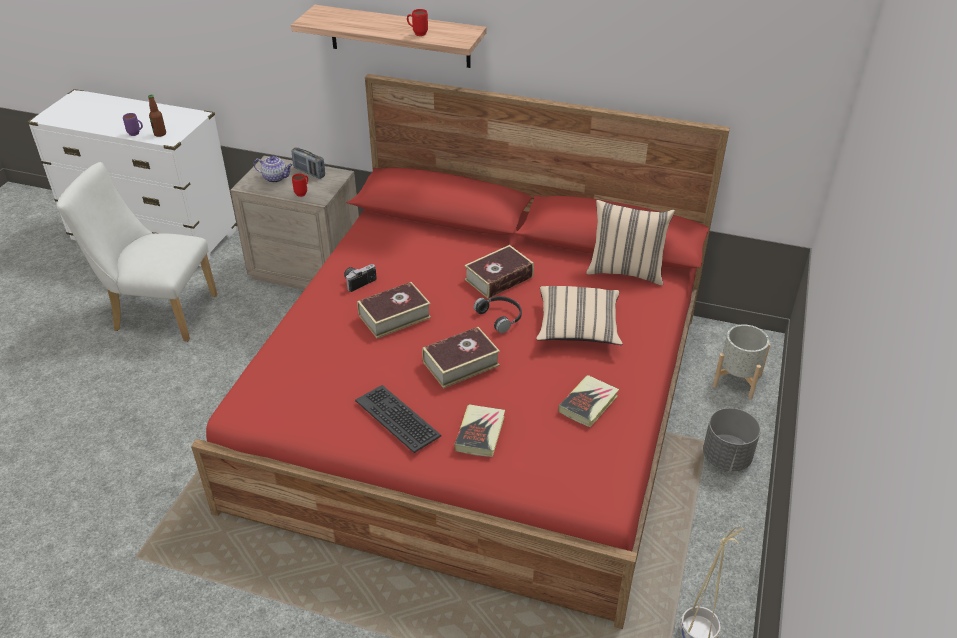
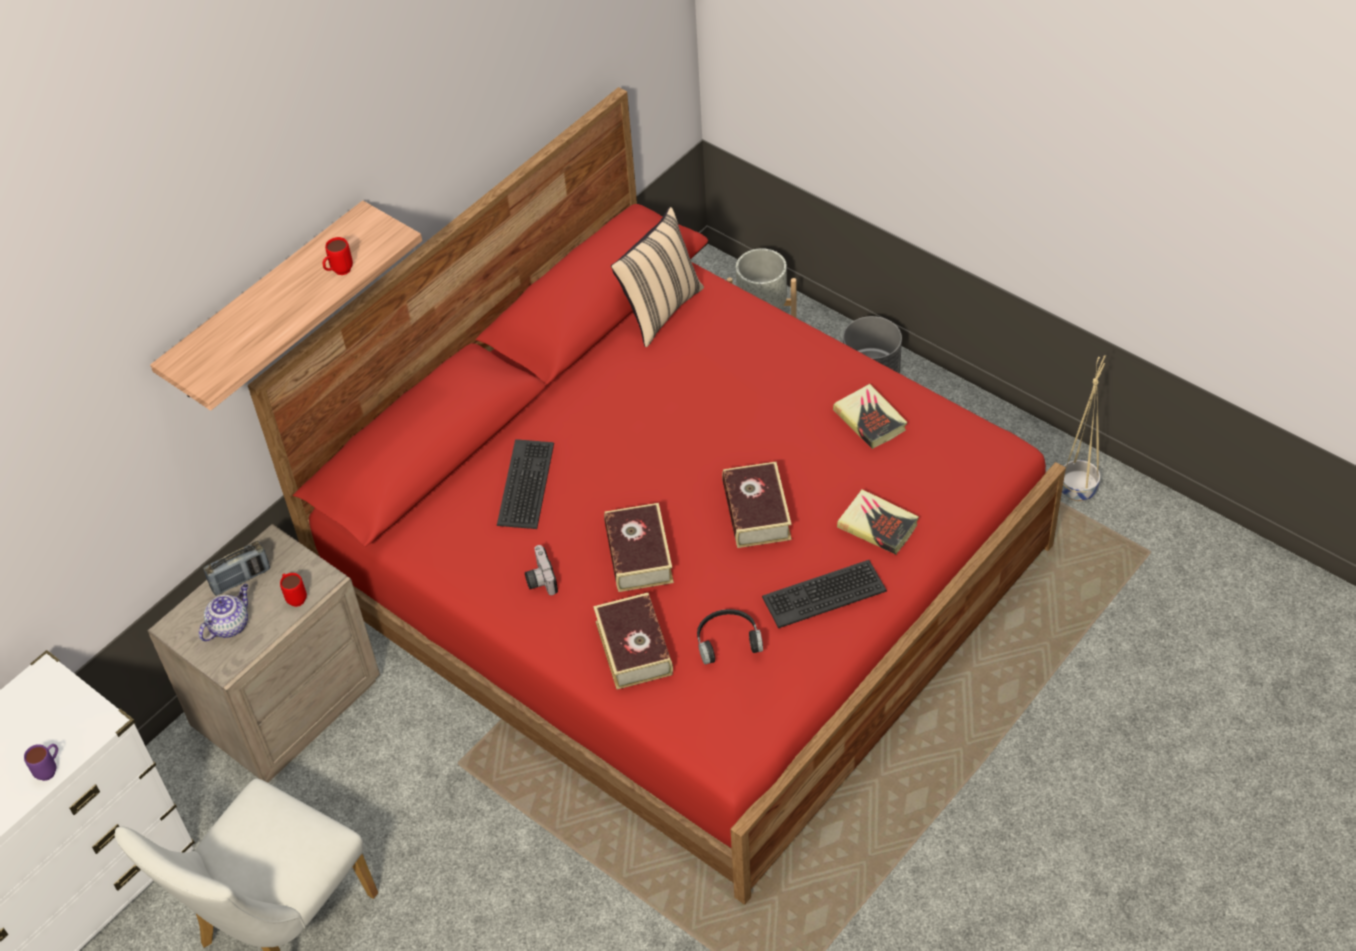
camera: 65 degrees left, 10 degrees up
bottle [148,95,166,137] -> none
book [464,245,534,299] -> book moved to [593,593,673,690]
black headphones [474,296,522,333] -> black headphones moved to [697,609,763,665]
beige pillow [536,286,623,345] -> none
none -> keyboard [497,439,554,529]

